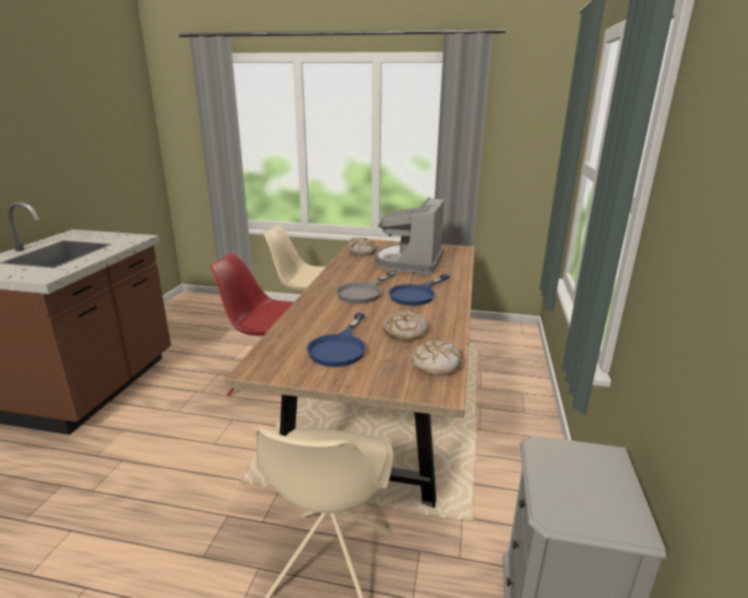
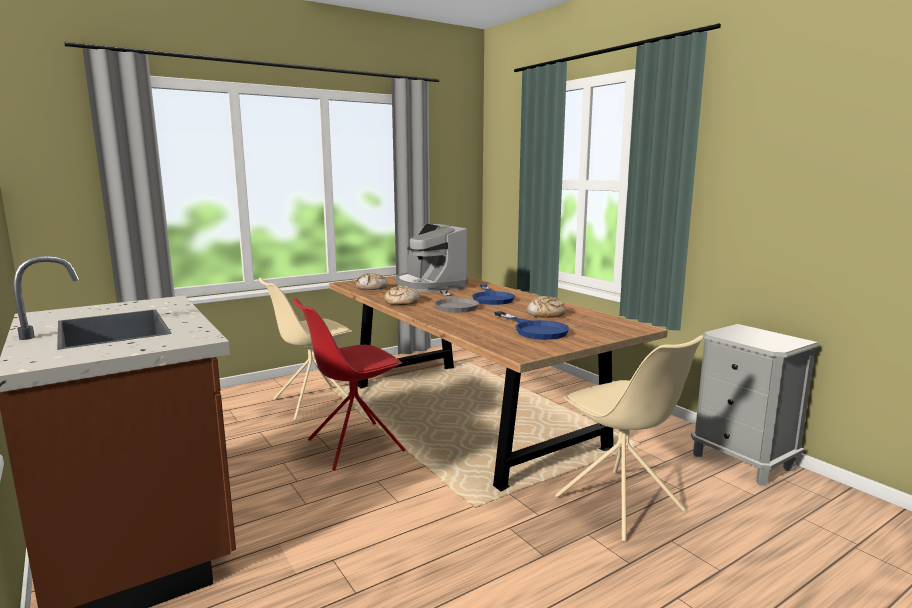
camera: 45 degrees left, 10 degrees down
bread [412,340,461,376] -> bread moved to [384,286,419,305]

